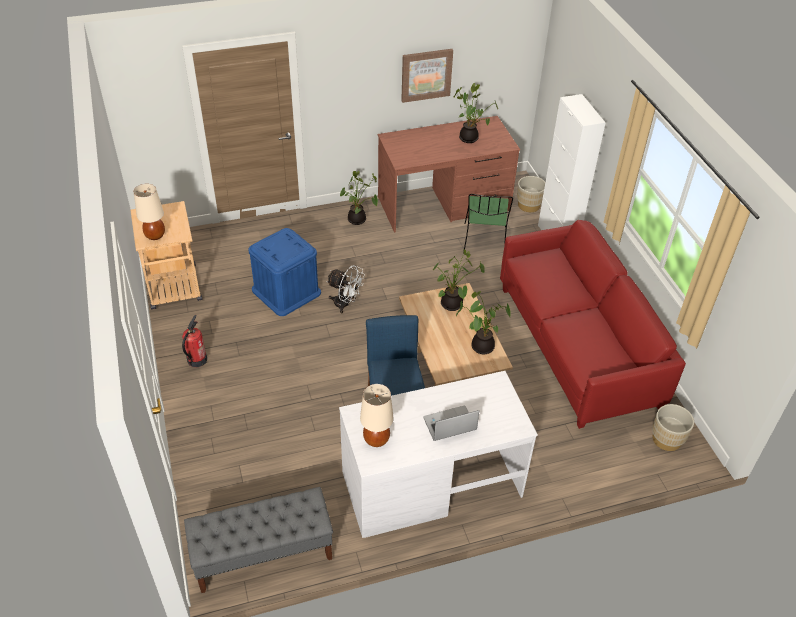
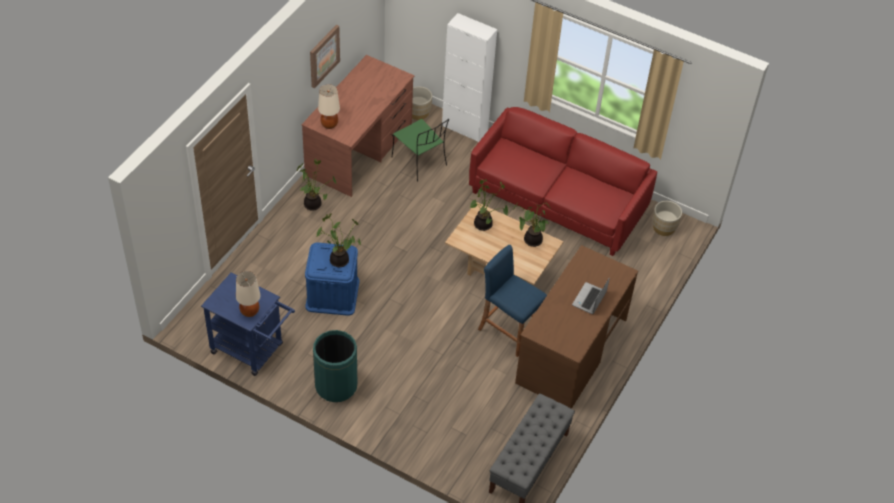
camera: 45 degrees left, 5 degrees up
beige cart [130,201,203,309] -> blue cart [201,272,295,376]
fire extinguisher [182,315,207,367] -> green trash can [313,330,357,402]
white fan [326,265,365,313] -> none
white desk [339,371,538,538] -> brown desk [515,245,638,409]
beige table lamp [360,384,394,447] -> beige table lamp moved to [318,84,340,129]
potted plant [454,83,498,143] -> potted plant moved to [317,213,361,267]

